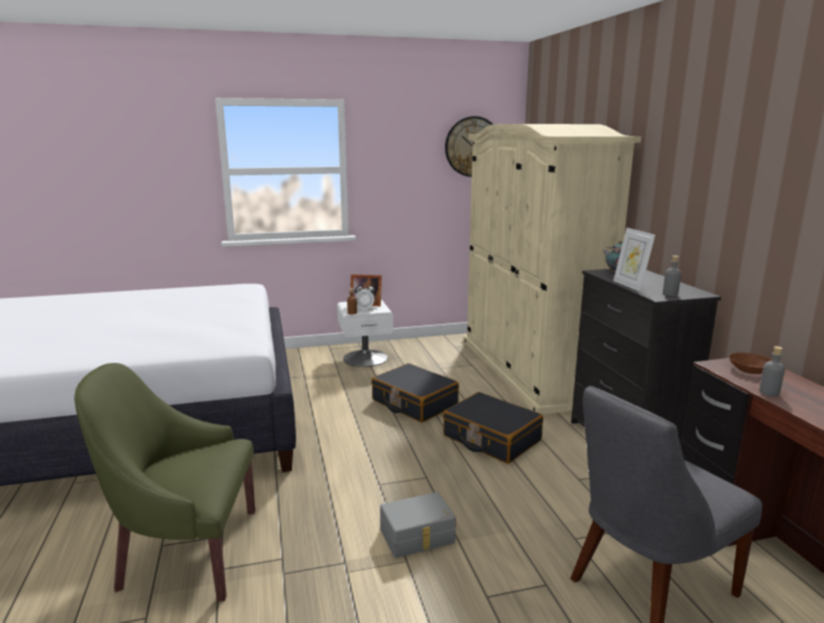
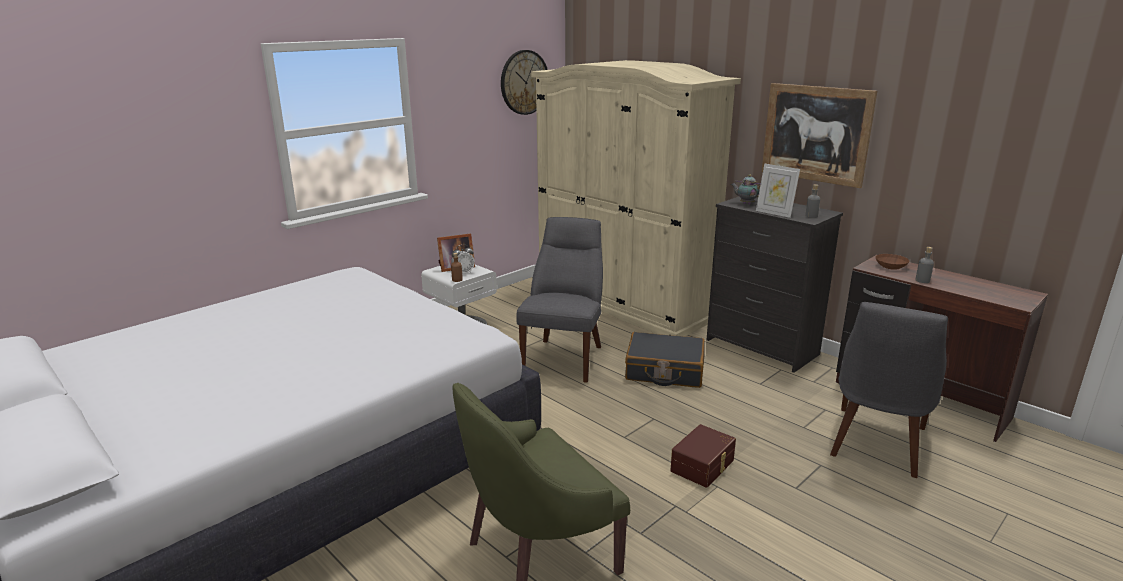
camera: 30 degrees left, 5 degrees up
black suitcase [371,363,459,423] -> grey chair [516,217,603,383]
grey storage box [380,492,456,558] -> brown storage box [670,424,736,488]
none -> picture [762,83,877,188]

